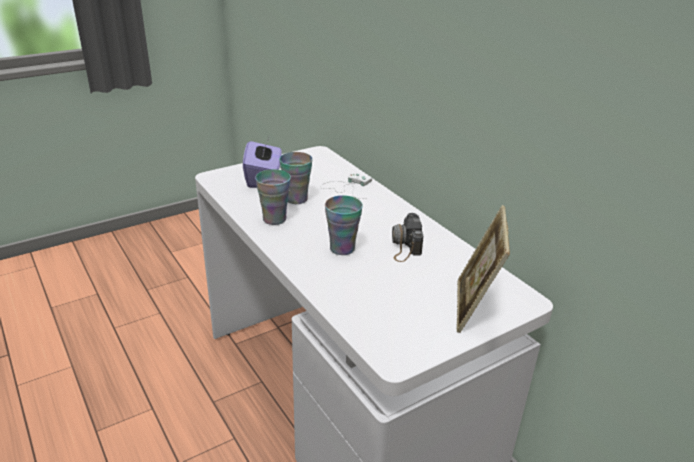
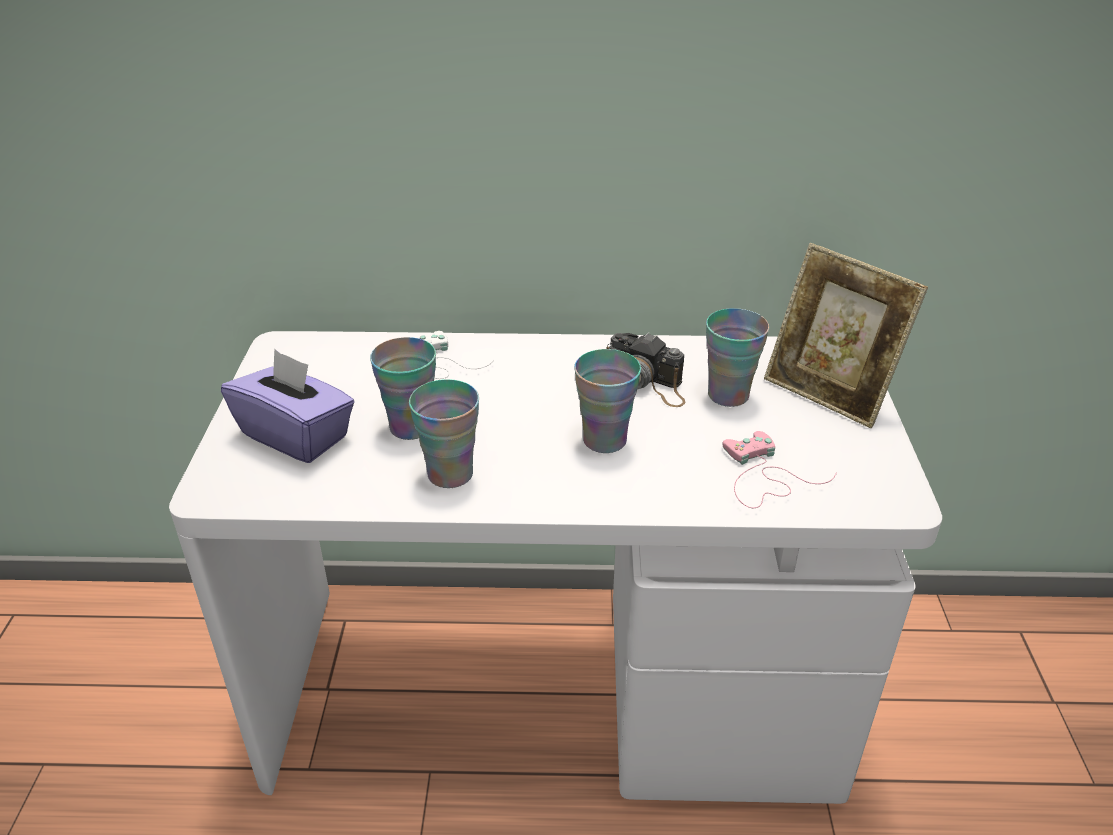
camera: 55 degrees left, 5 degrees up
none -> cup [706,308,769,407]
none -> pink game controller [722,431,837,508]

